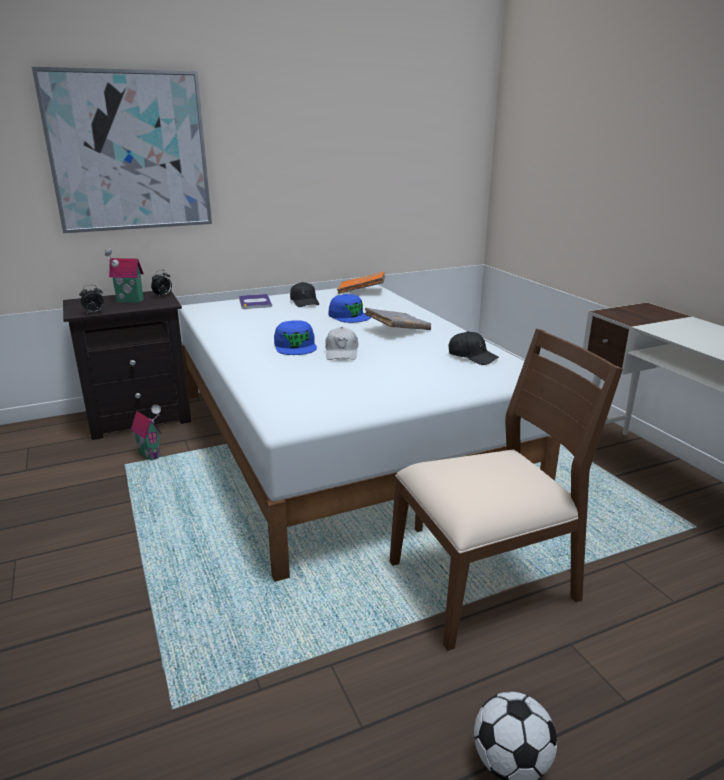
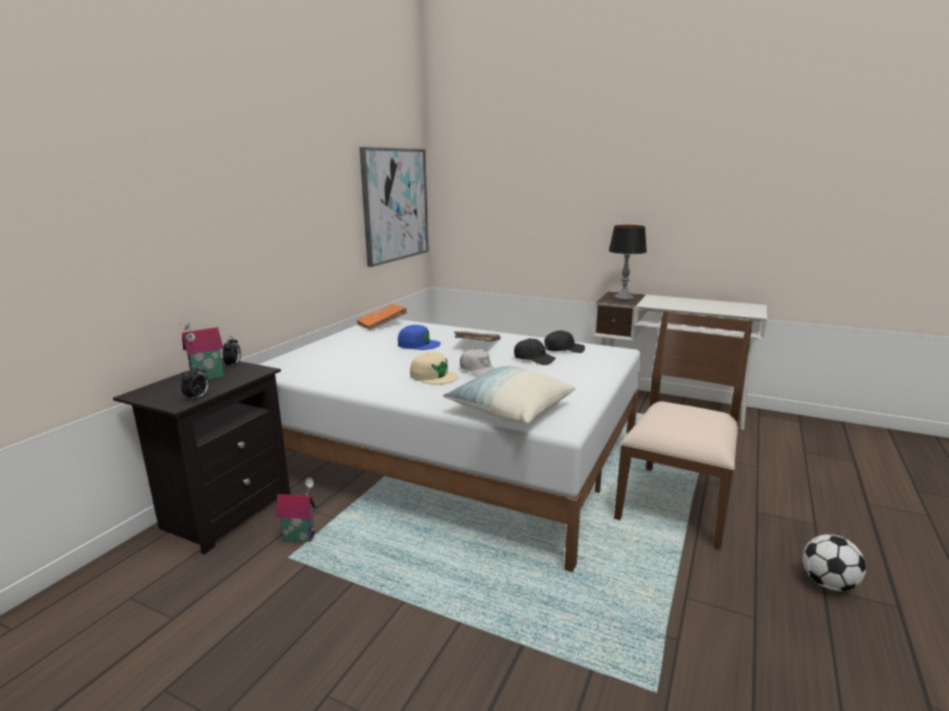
camera: 40 degrees left, 5 degrees down
picture [32,67,212,233] -> picture moved to [359,147,429,267]
book [239,294,272,309] -> none
blue cap [274,320,317,355] -> beige cap [410,352,458,385]
black cap [290,282,319,307] -> black cap moved to [514,338,556,365]
none -> pillow [443,366,575,424]
none -> table lamp [609,225,647,301]

